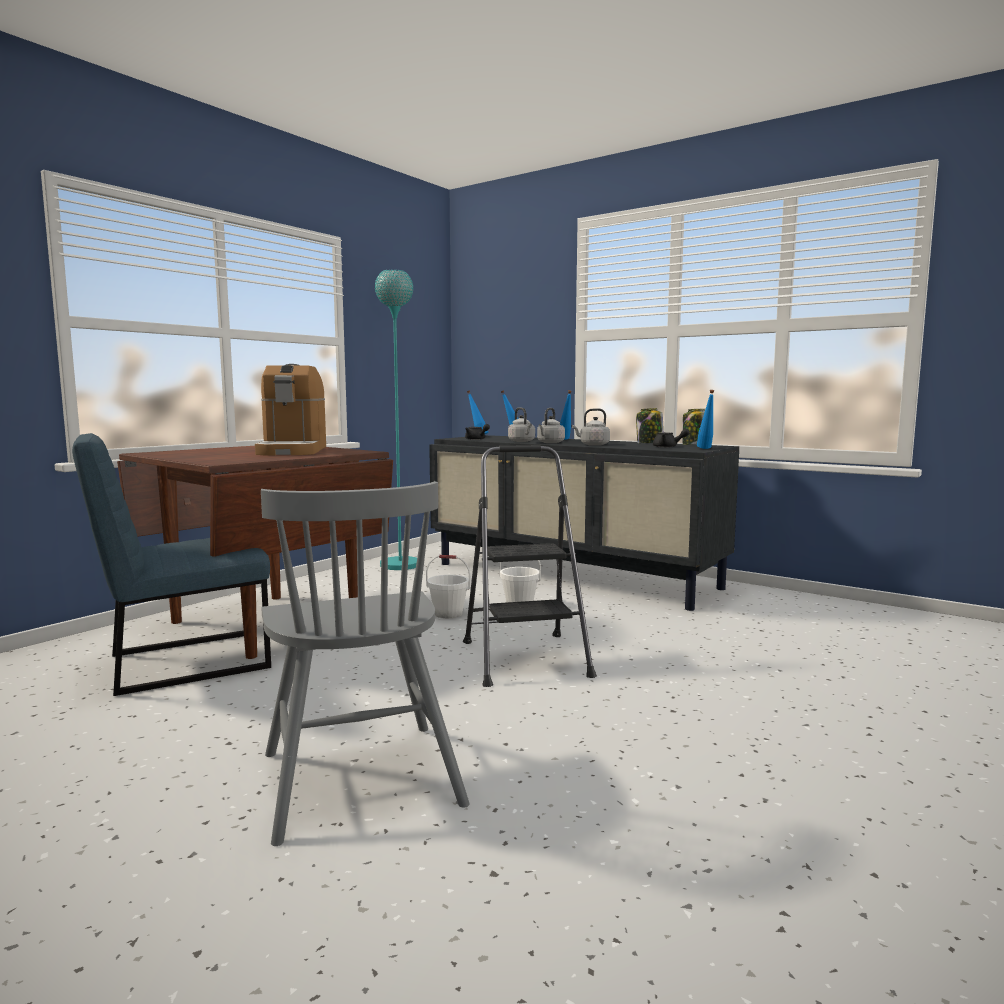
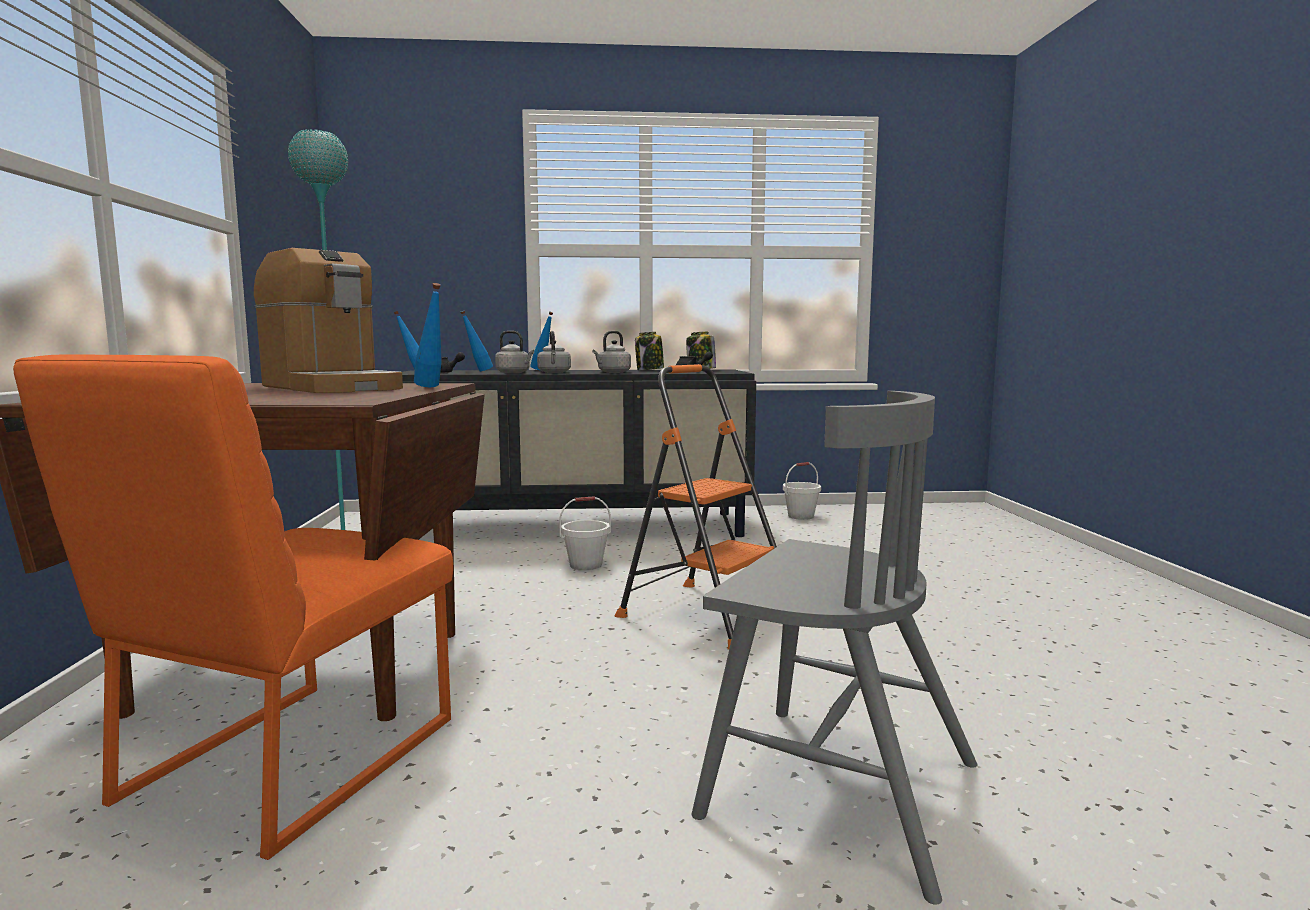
camera: 40 degrees left, 0 degrees up
blue chair [72,433,271,696] -> orange chair [13,355,453,860]
white bucket [426,555,470,618] -> white bucket moved to [783,462,821,520]
black step ladder [463,445,597,687] -> orange step ladder [614,364,777,650]
blue bottle [697,390,714,449] -> blue bottle moved to [414,283,442,387]

